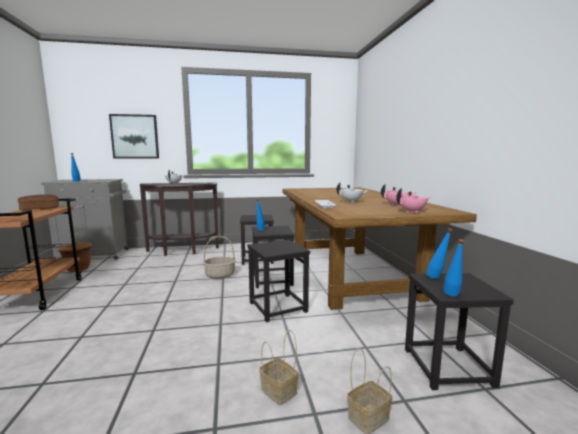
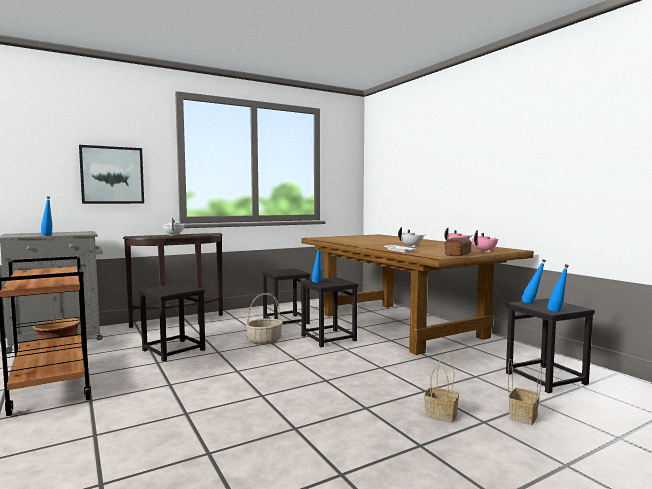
camera: 20 degrees left, 5 degrees down
bread [18,195,59,210] -> bread moved to [444,237,472,256]
black stool [247,240,310,322] -> black stool moved to [139,283,205,362]

